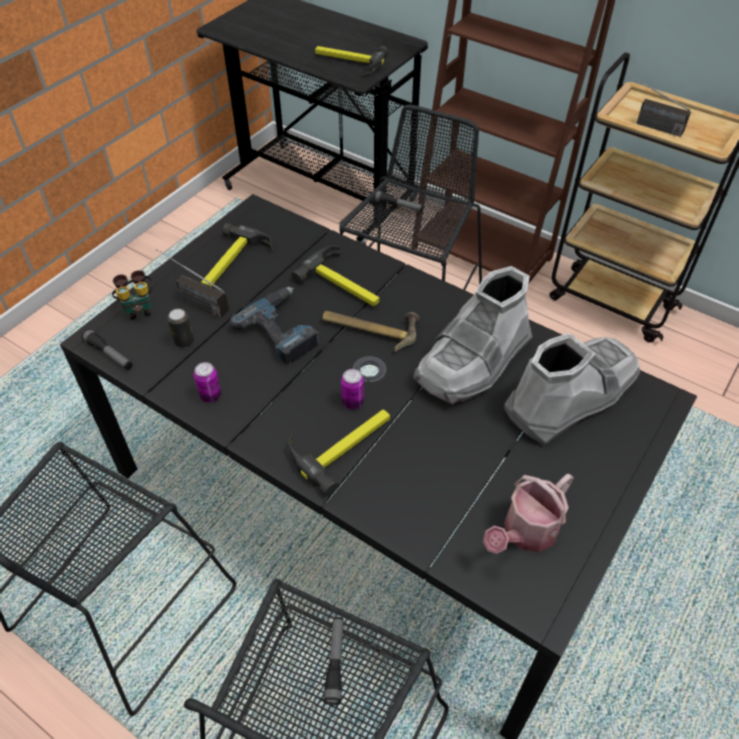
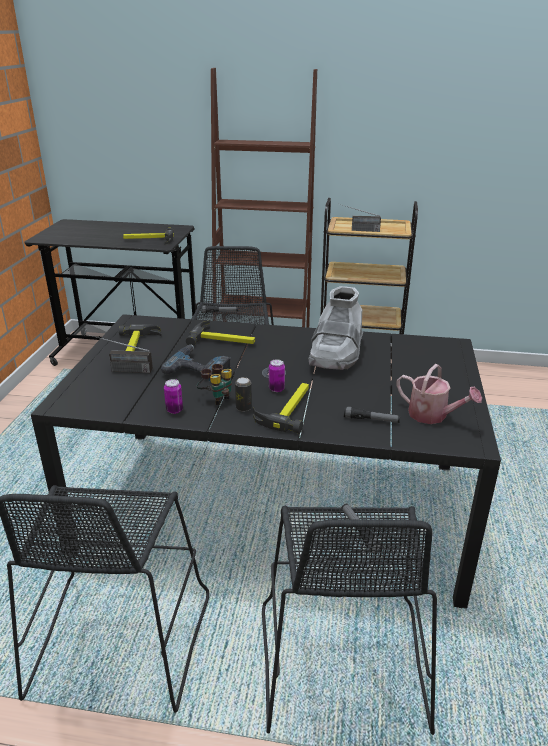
camera: 25 degrees left, 20 degrees down
flashlight [81,329,133,370] -> flashlight moved to [344,406,400,423]
binoculars [112,270,153,320] -> binoculars moved to [196,364,232,405]
can [167,309,194,348] -> can moved to [235,377,252,412]
hammer [322,311,419,352] -> none
watering can [483,474,574,554] -> watering can turned 75 degrees counterclockwise [396,364,482,424]
grey boot [504,333,640,446] -> none

